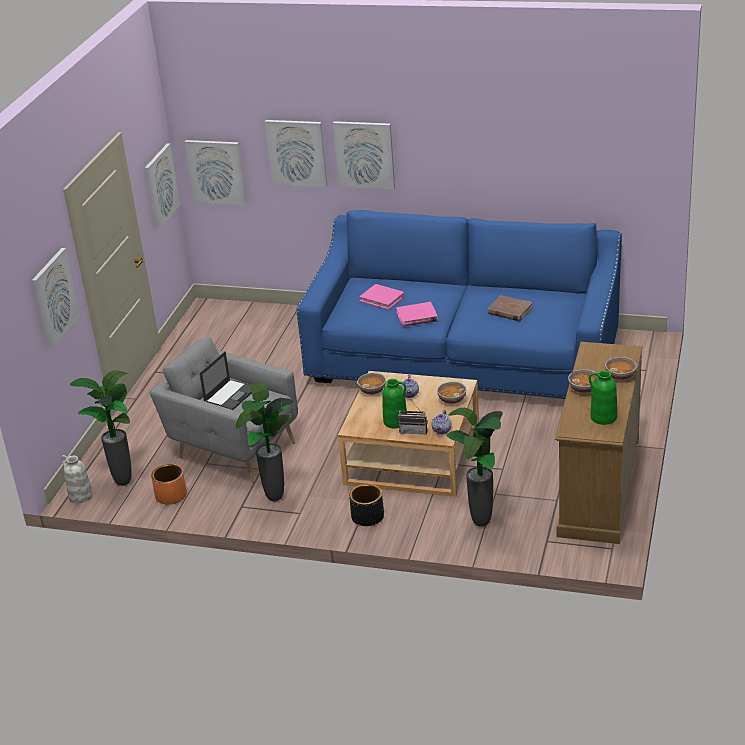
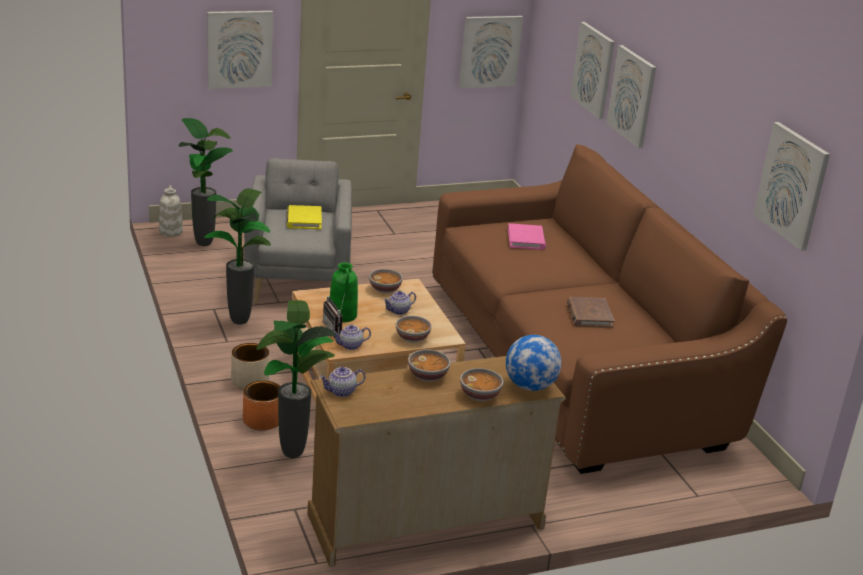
camera: 50 degrees right, 5 degrees down
orange planter [151,464,187,505] -> orange planter moved to [243,381,280,430]
picture [184,140,247,205] -> picture moved to [753,122,830,251]
laptop [199,351,252,410] -> yellow book [287,205,322,229]
blue sofa [297,210,622,399] -> brown sofa [432,144,787,474]
black planter [349,484,384,526] -> beige planter [231,343,270,389]
pink book [396,302,438,327] -> none
green vase [589,371,617,425] -> none
none -> teapot [319,367,366,397]
none -> globe [506,335,562,391]

